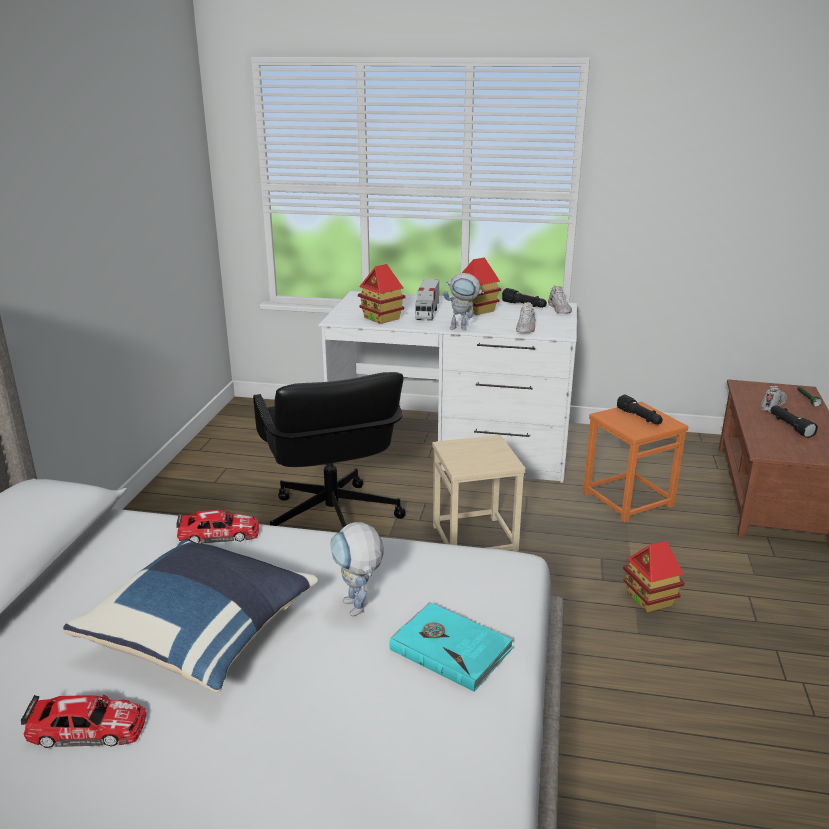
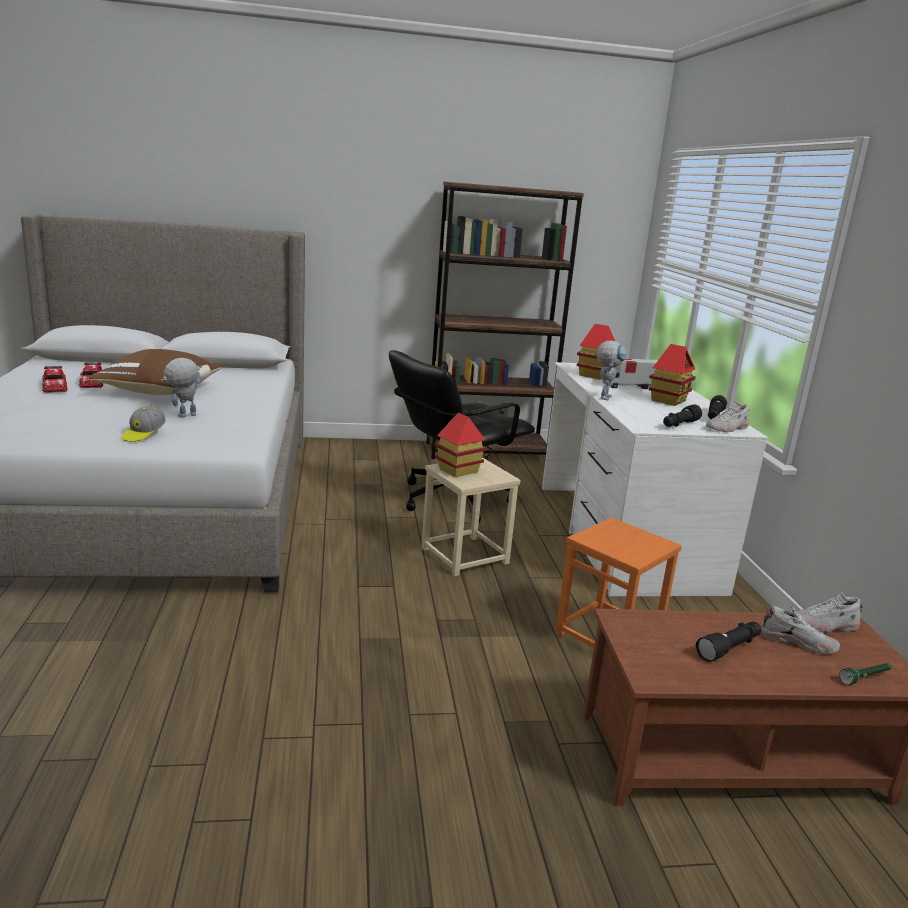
camera: 70 degrees right, 5 degrees down
blue pillow [63,538,319,692] -> brown pillow [89,349,222,395]
toy car [176,510,259,543] -> toy car moved to [42,366,68,393]
turquoise book [389,602,514,692] -> cap [122,406,166,442]
toy robot [443,273,484,331] -> toy robot turned 150 degrees counterclockwise [596,340,627,400]
white shoe [516,302,535,333] -> white shoe moved to [796,592,863,632]
black flashlight [617,394,663,425] -> black flashlight moved to [663,404,702,427]
toy house [623,541,685,612] -> toy house moved to [434,413,487,477]
none -> brown bookcase [427,182,584,460]

